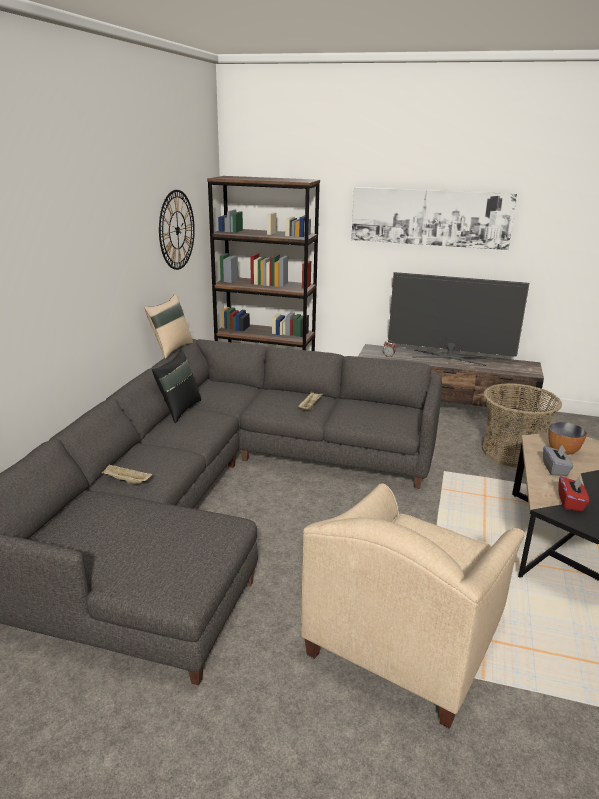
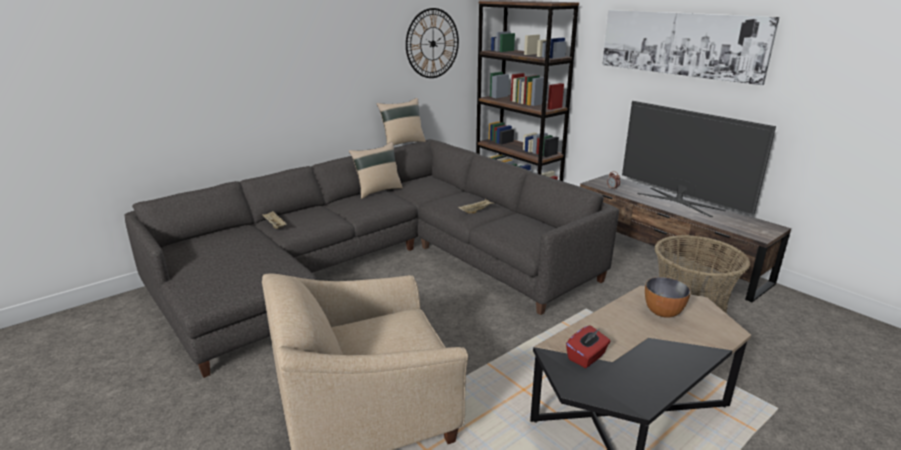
camera: 35 degrees right, 0 degrees up
black pillow [152,350,201,423] -> beige pillow [349,142,403,199]
grey tissue box [543,445,573,476] -> none

